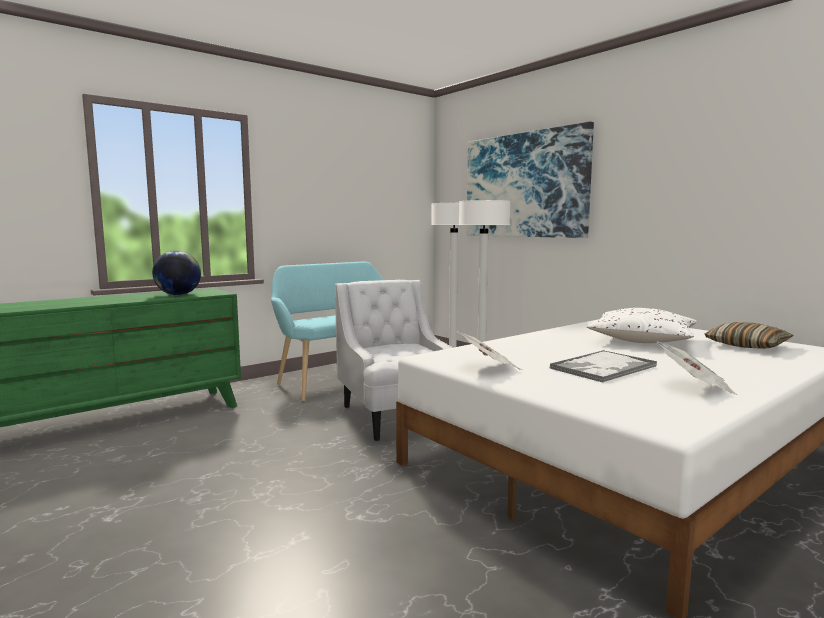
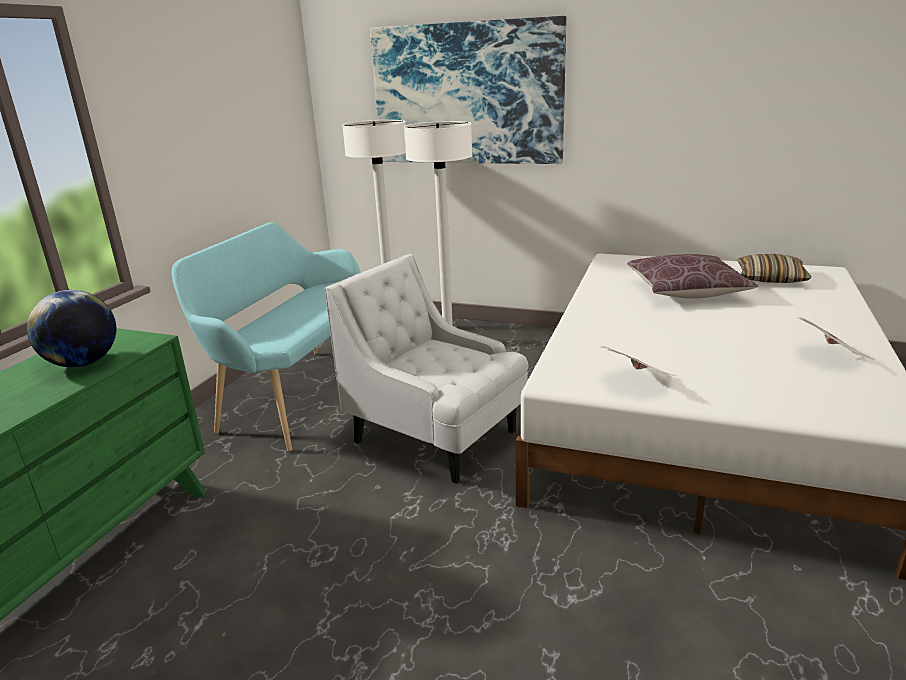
camera: 30 degrees left, 15 degrees up
tray [549,350,657,382] -> none
white pillow [587,308,697,343] -> brown pillow [627,254,759,299]

